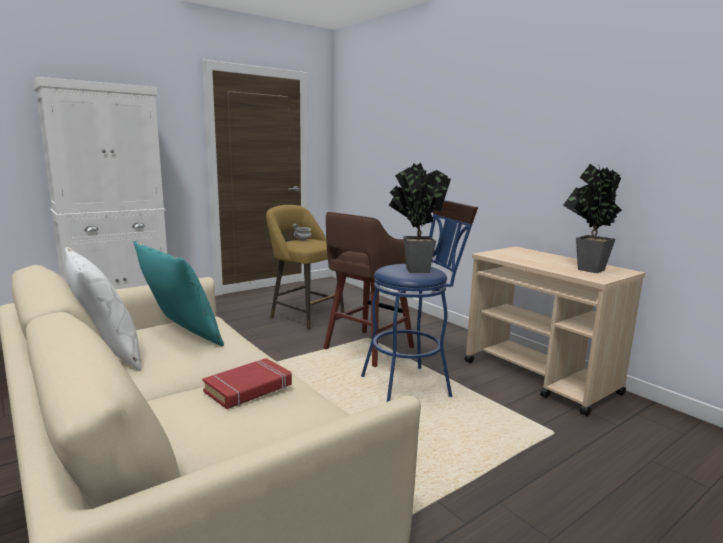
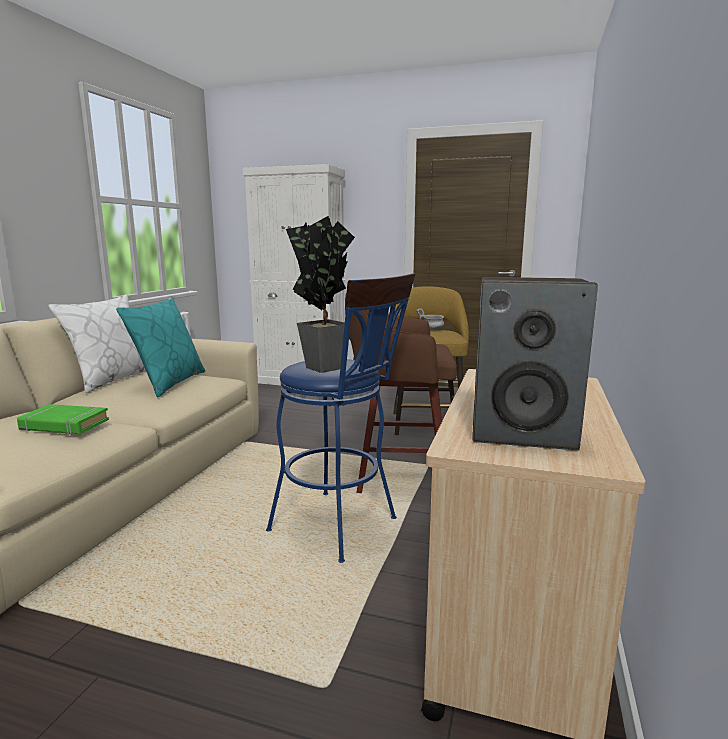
camera: 55 degrees right, 0 degrees up
red book [203,358,292,409] -> green book [17,404,109,435]
potted plant [563,164,622,273] -> speaker [473,277,598,450]

